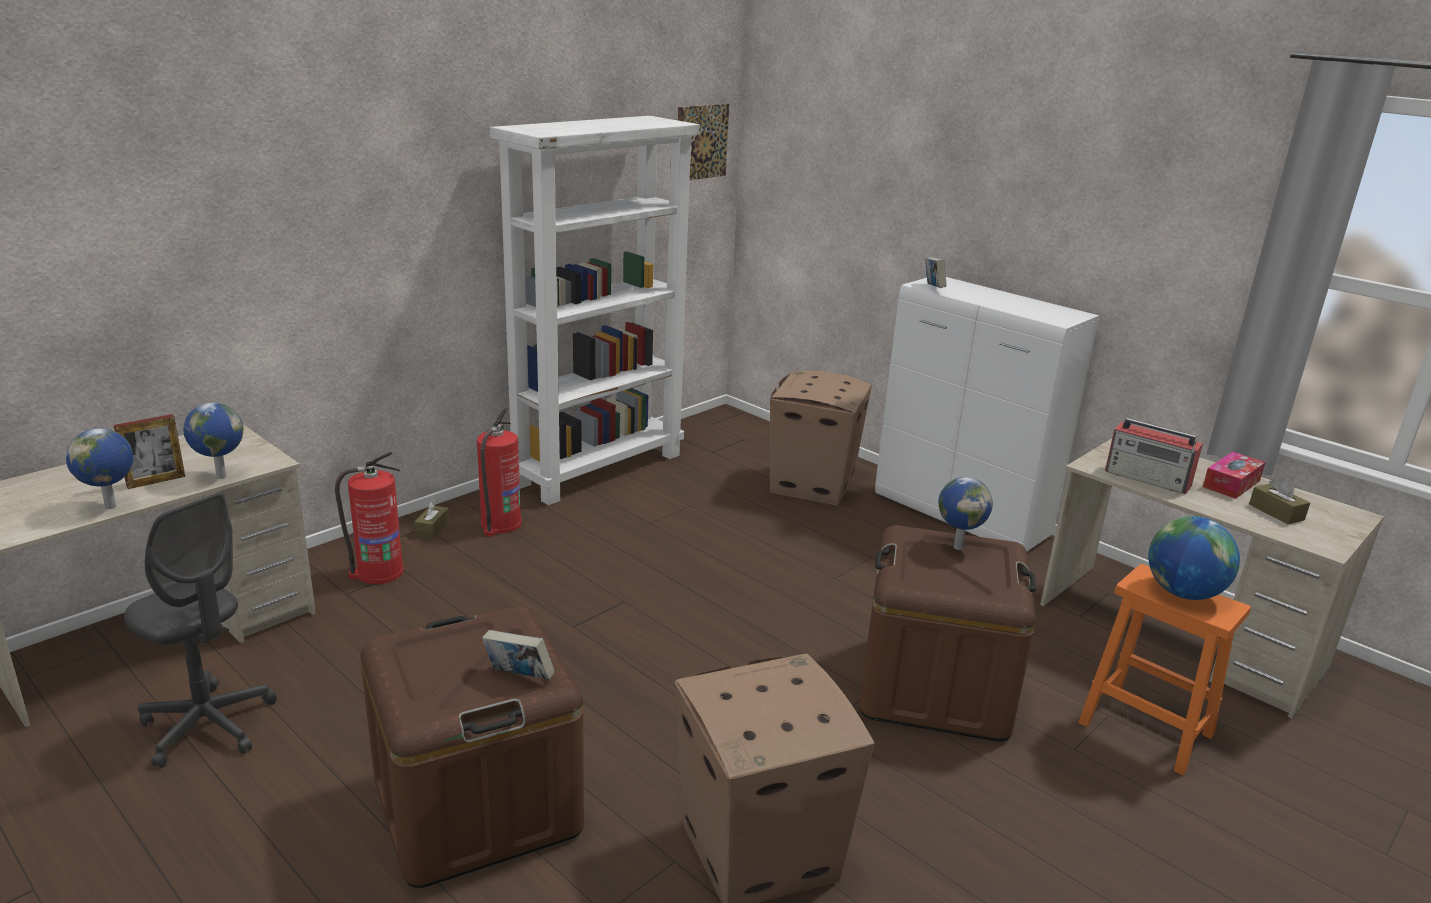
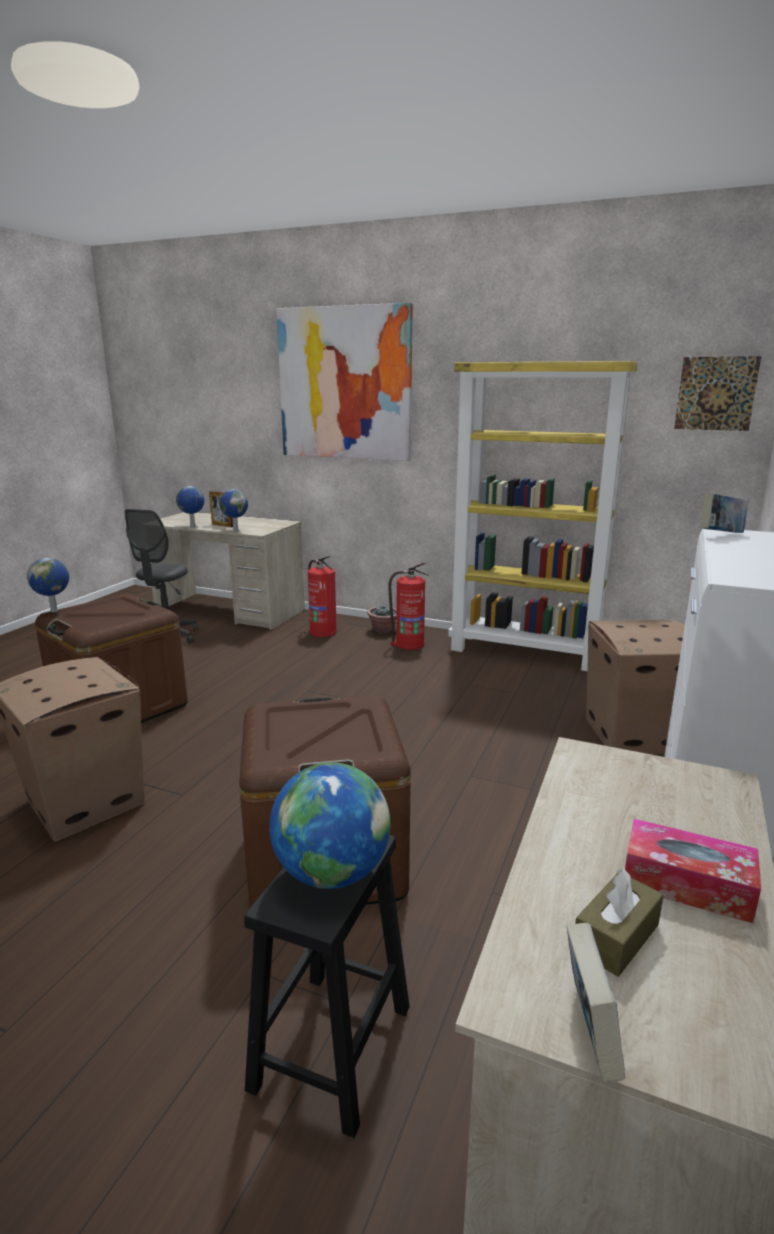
camera: 70 degrees right, 5 degrees down
brown tissue box [414,500,449,539] -> potted plant [367,605,397,634]
book [482,630,555,680] -> book moved to [566,923,625,1082]
white bookcase [490,116,700,505] -> yellow bookcase [448,361,638,671]
globe [938,477,993,550] -> globe moved to [27,558,69,613]
orange stool [1078,564,1251,775] -> black stool [244,835,410,1138]
radio [1105,418,1203,494] -> none
none -> picture [276,303,412,461]

